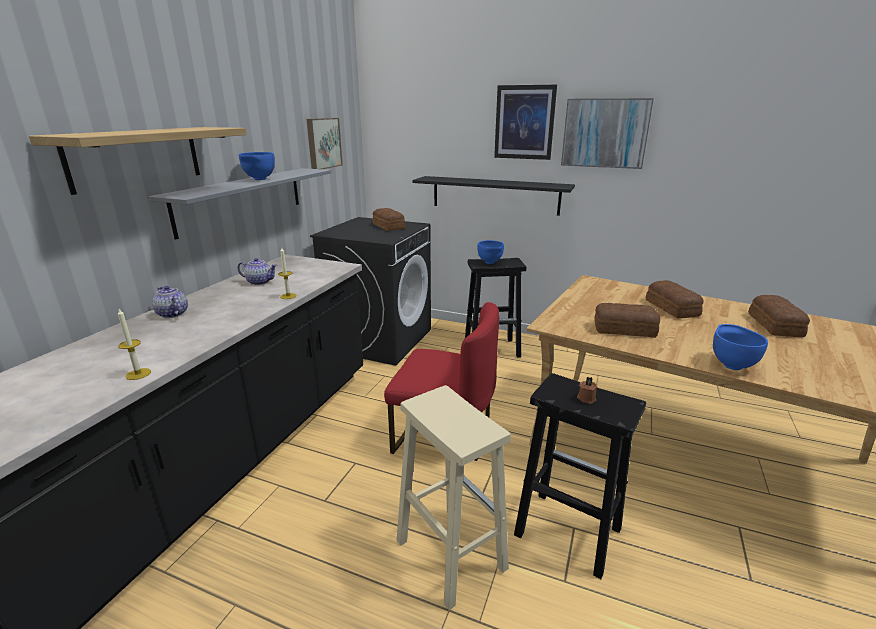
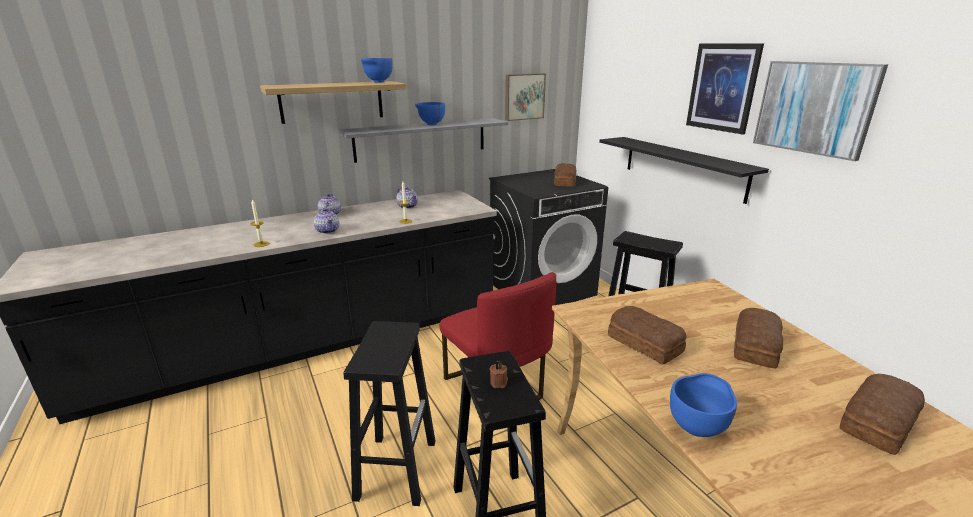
camera: 40 degrees right, 0 degrees up
beige stool [397,385,511,610] -> black stool [344,321,435,506]
blue bowl [477,240,504,264] -> blue bowl moved to [361,58,393,82]
none -> teapot [314,208,339,234]

